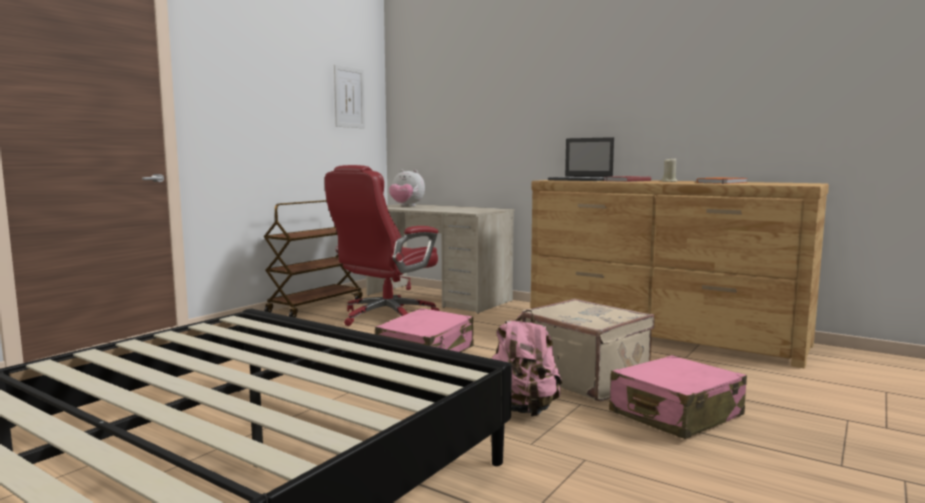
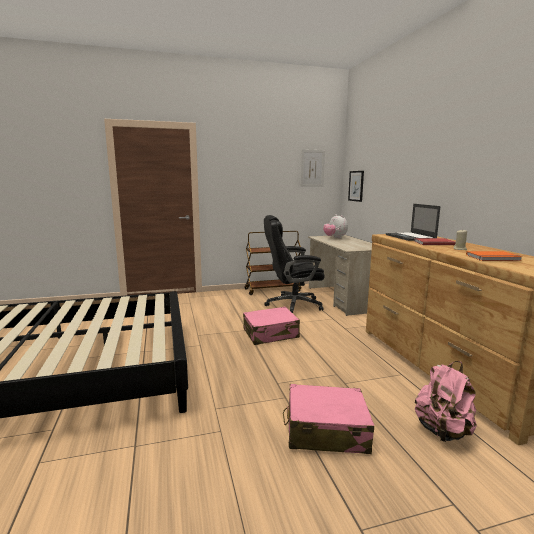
camera: 40 degrees right, 5 degrees up
red office chair [325,165,440,326] -> black office chair [264,215,325,313]
pink backpack [491,310,562,416] -> pink backpack moved to [415,361,477,442]
beige suitcase [522,298,655,401] -> none
none -> picture [348,171,364,202]

